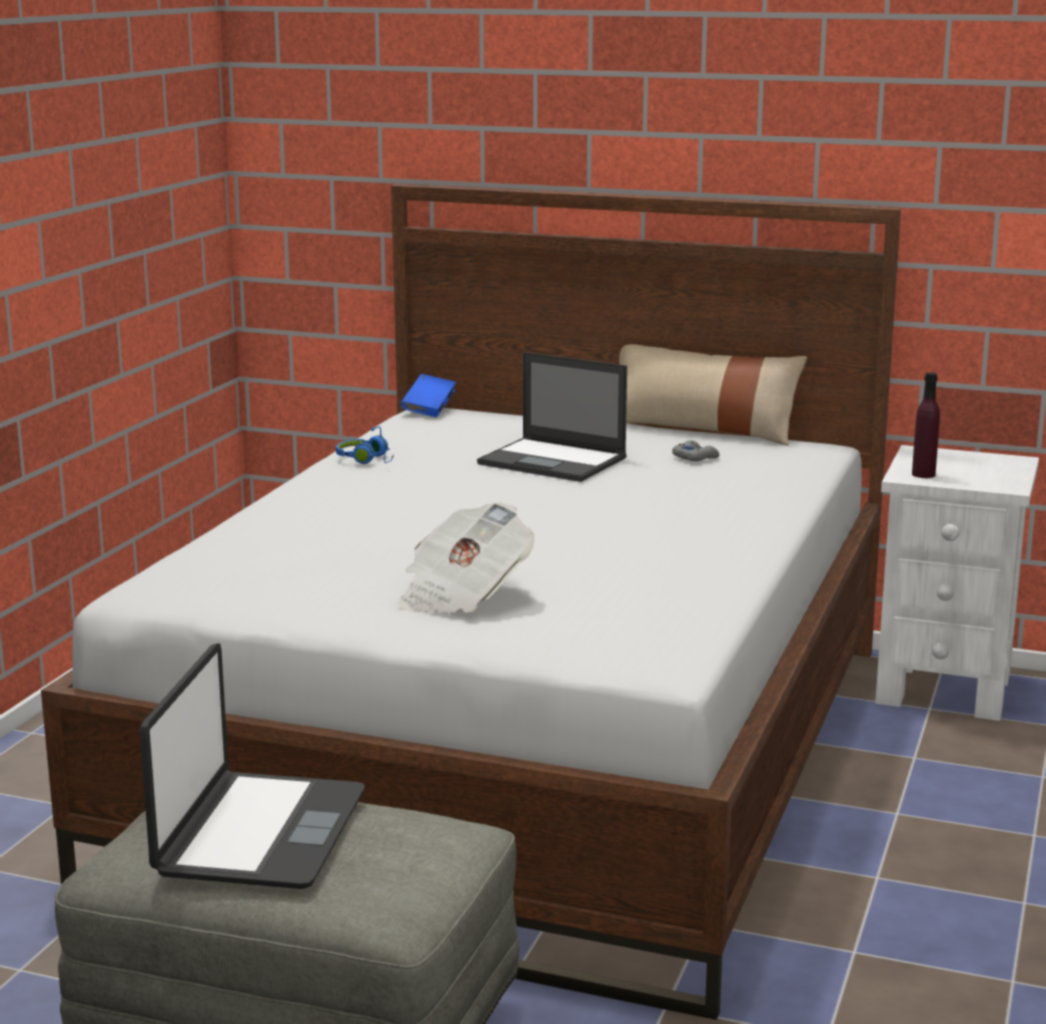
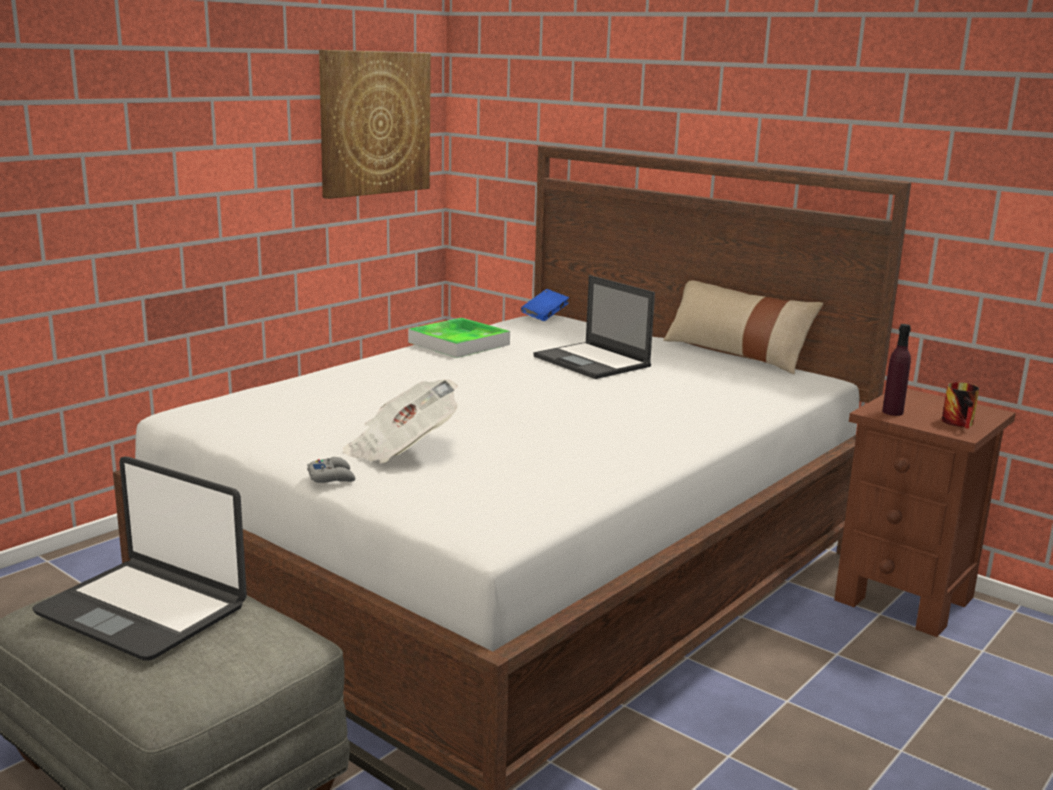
camera: 20 degrees right, 0 degrees up
laptop [140,643,365,889] -> laptop turned 90 degrees clockwise [32,457,247,661]
blue headphones [336,426,394,464] -> tray [408,318,510,358]
grey game controller [672,440,720,461] -> grey game controller moved to [307,457,355,483]
white nightstand [875,445,1039,721] -> brown nightstand [834,389,1016,637]
none -> picture [319,50,431,199]
none -> mug [942,382,979,429]

